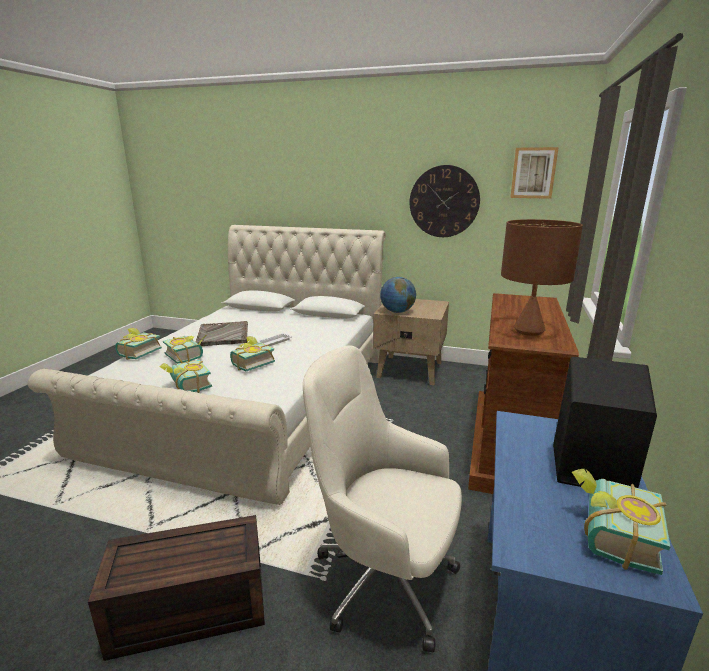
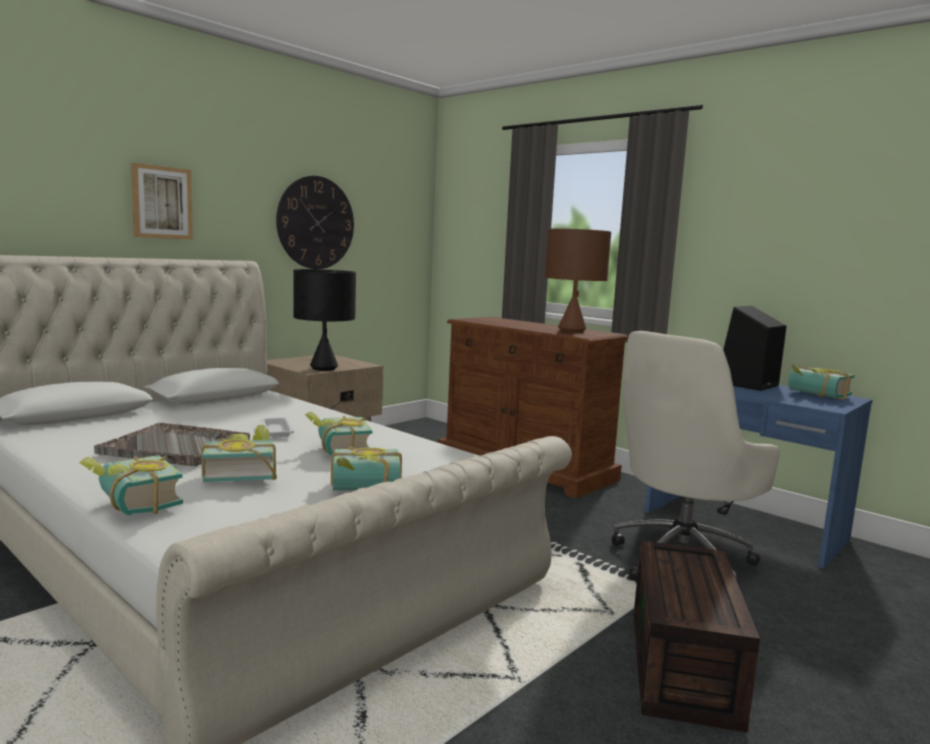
camera: 65 degrees left, 10 degrees down
globe [380,277,416,313] -> black table lamp [293,269,356,371]
picture [510,147,559,199] -> picture moved to [131,163,193,240]

